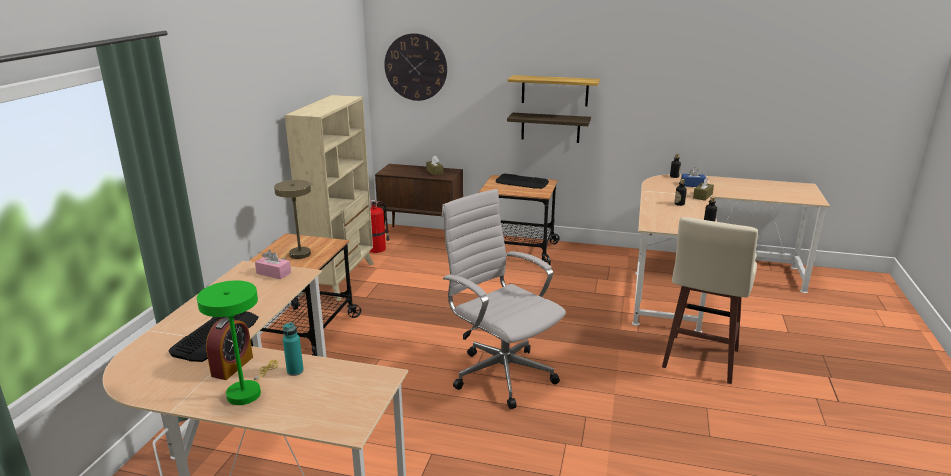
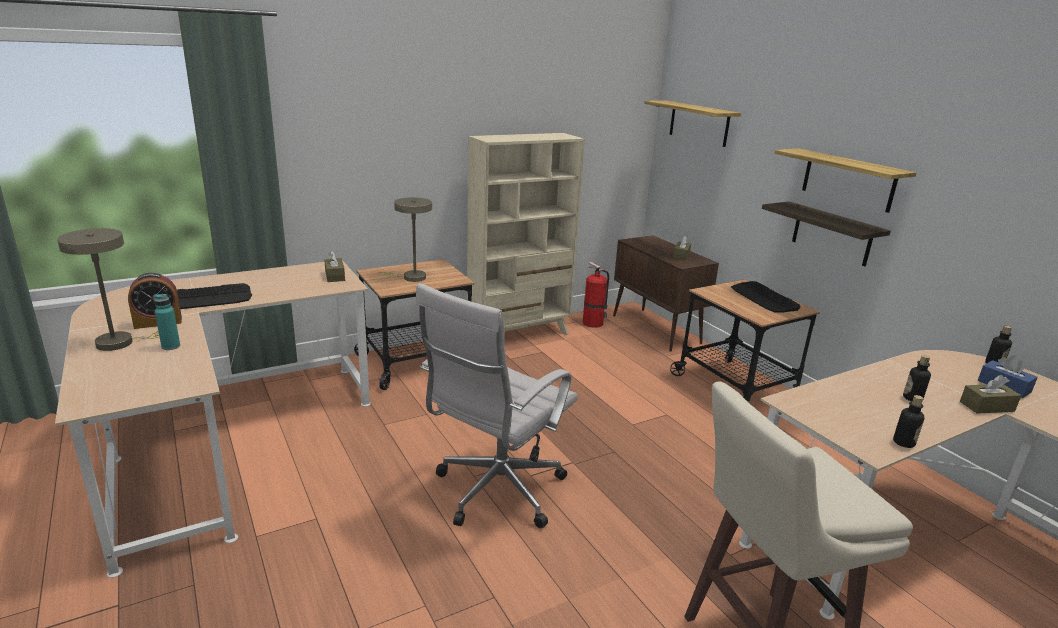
camera: 45 degrees right, 0 degrees up
green table lamp [197,280,278,405] -> beige table lamp [57,228,159,351]
pink tissue box [255,250,291,279] -> brown tissue box [324,250,345,282]
wall clock [384,33,447,101] -> shelf [644,101,741,147]
white office chair [442,189,566,409] -> white office chair turned 150 degrees counterclockwise [415,283,578,528]

